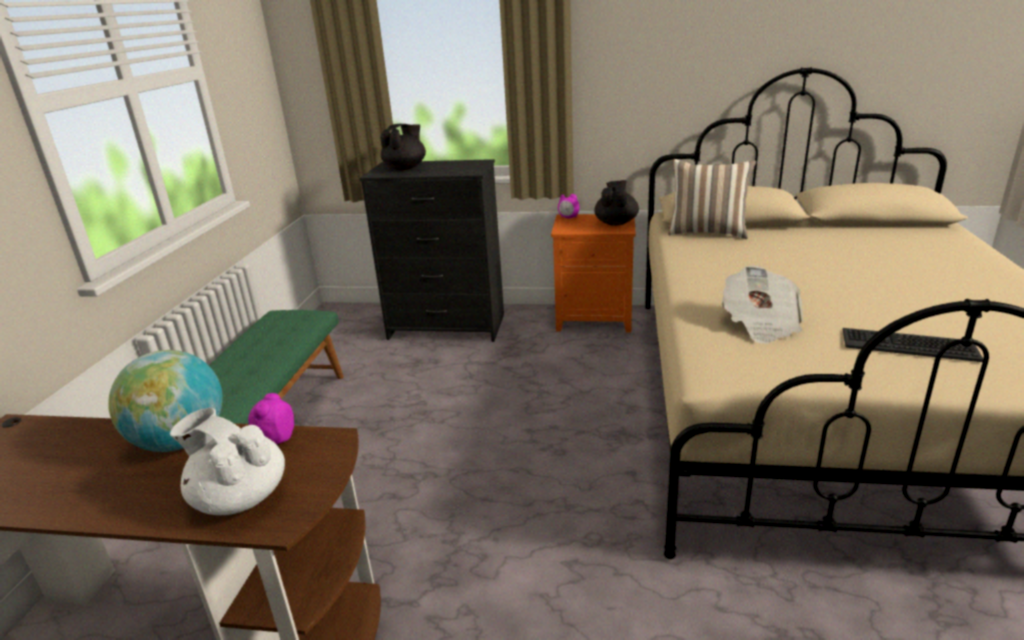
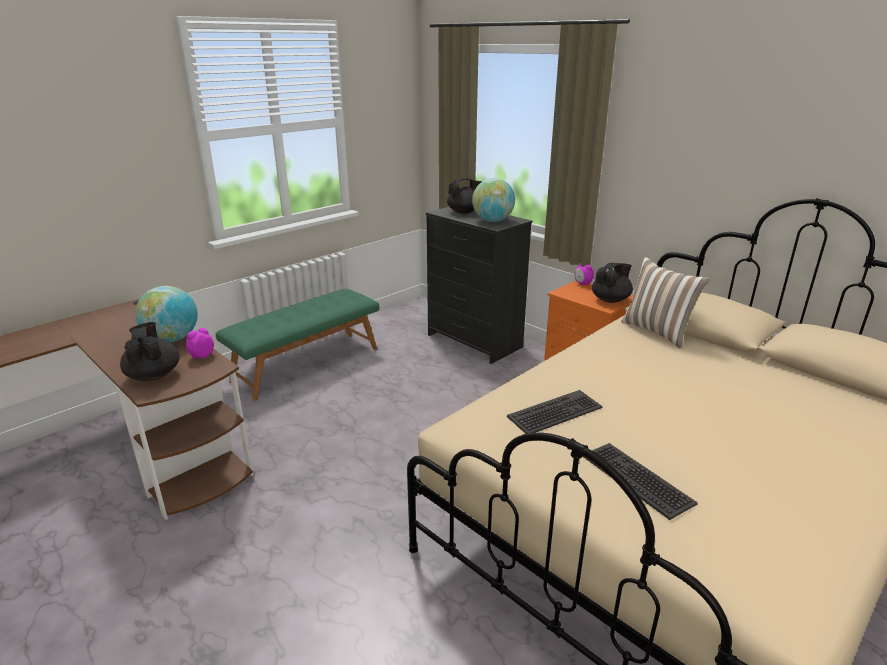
camera: 35 degrees right, 0 degrees up
white teapot [170,408,285,515] -> black teapot [120,322,180,381]
newspaper [721,265,803,344] -> keyboard [507,390,602,434]
none -> globe [472,178,515,222]

